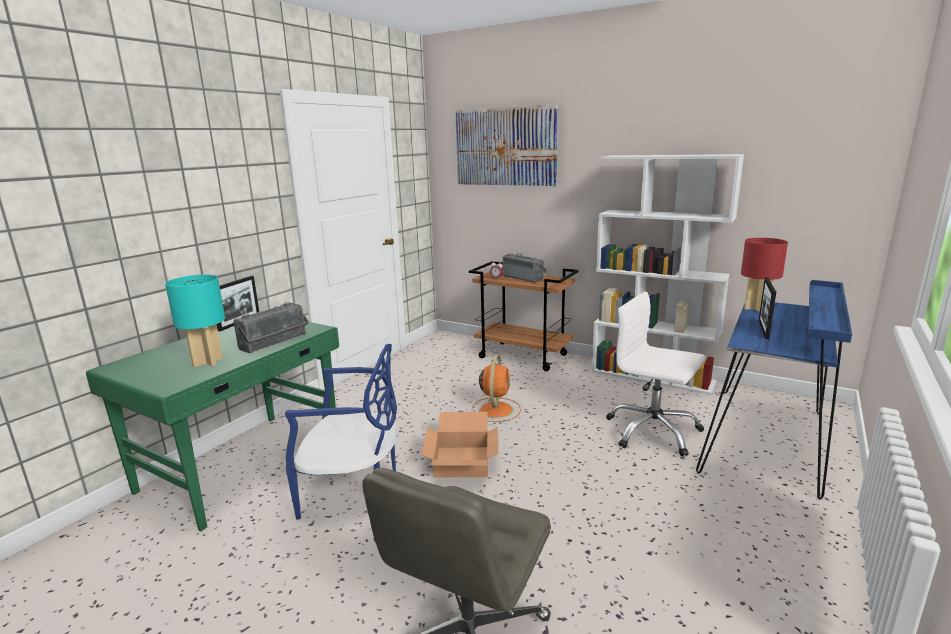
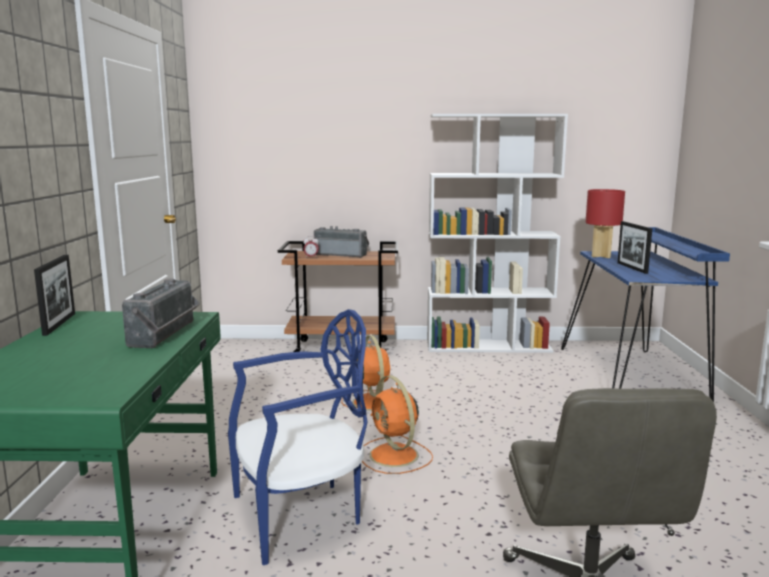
camera: 30 degrees left, 5 degrees down
turquoise table lamp [165,275,225,367] -> none
cardboard box [421,412,499,477] -> orange fan [362,375,433,474]
picture [455,104,558,186] -> none
white office chair [606,292,705,457] -> none

